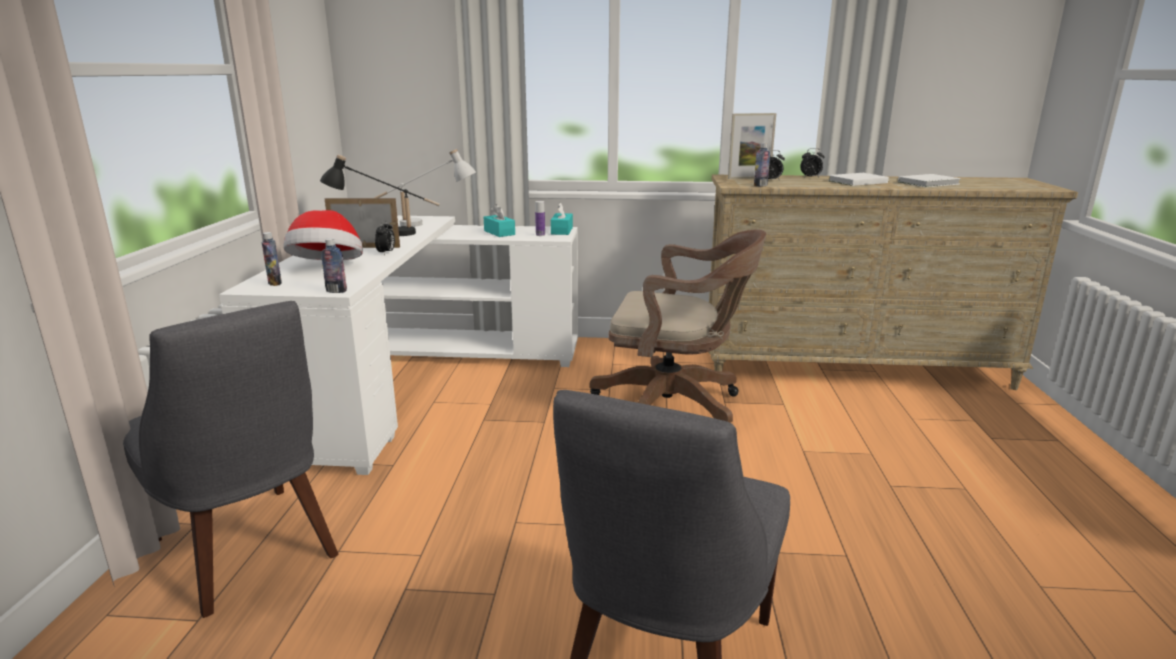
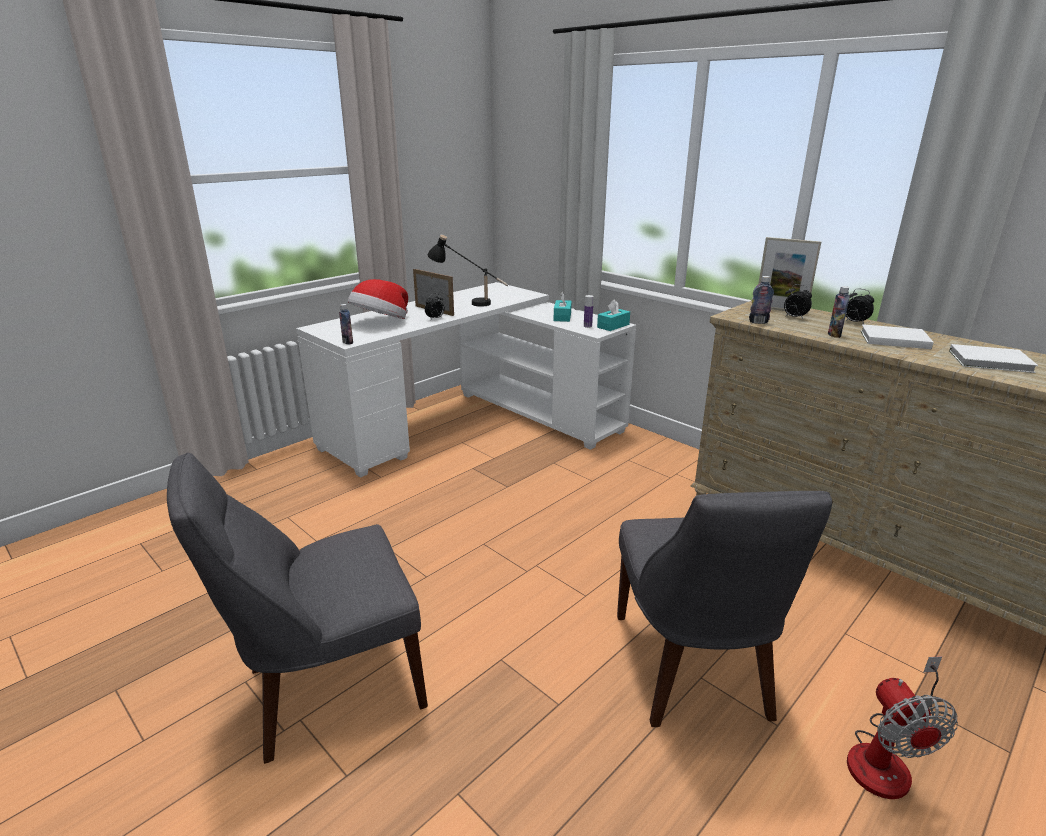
camera: 40 degrees right, 5 degrees up
grey chair [123,301,339,618] -> grey chair moved to [617,491,832,727]
bottle [262,232,282,286] -> bottle moved to [828,286,850,338]
white table lamp [374,149,476,227] -> none
brown office chair [589,229,766,423] -> none
none -> fan [847,656,958,799]

